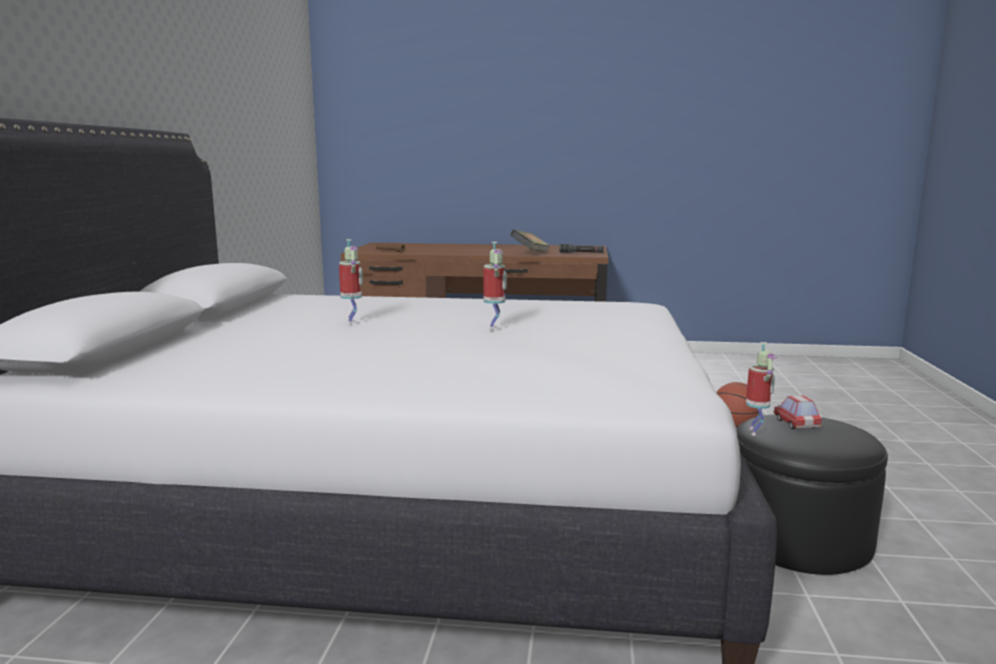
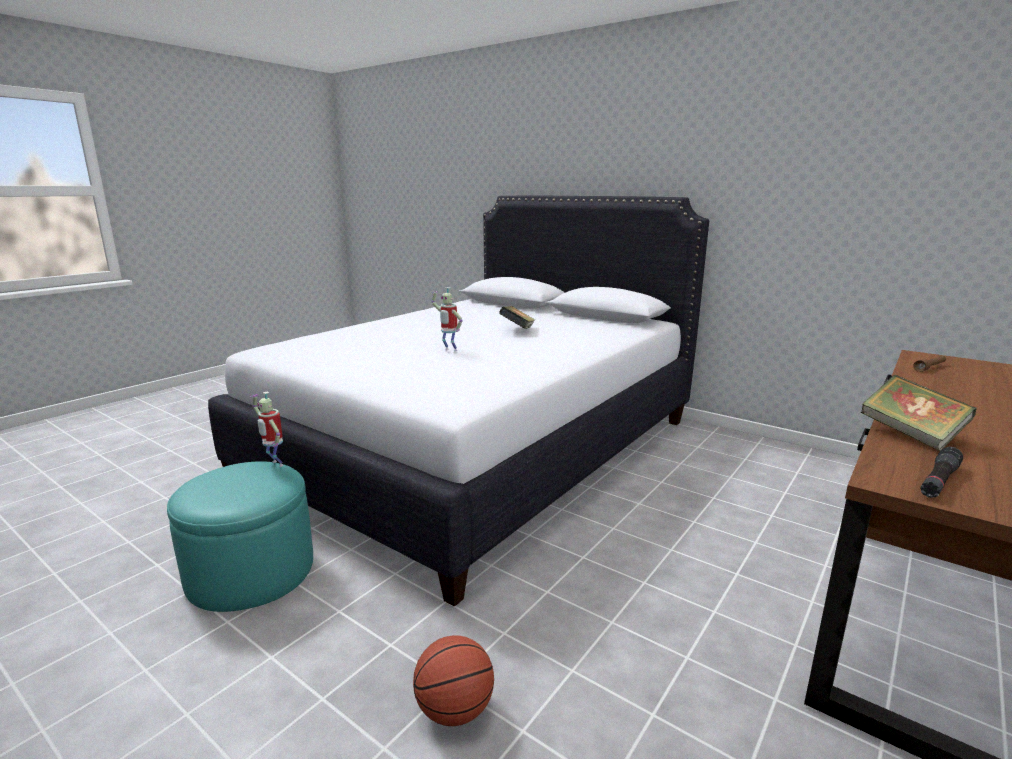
camera: 120 degrees right, 5 degrees up
toy robot [339,239,363,325] -> book [499,306,535,329]
black ottoman [736,414,888,575] -> turquoise ottoman [167,461,313,612]
toy car [774,395,822,429] -> none

